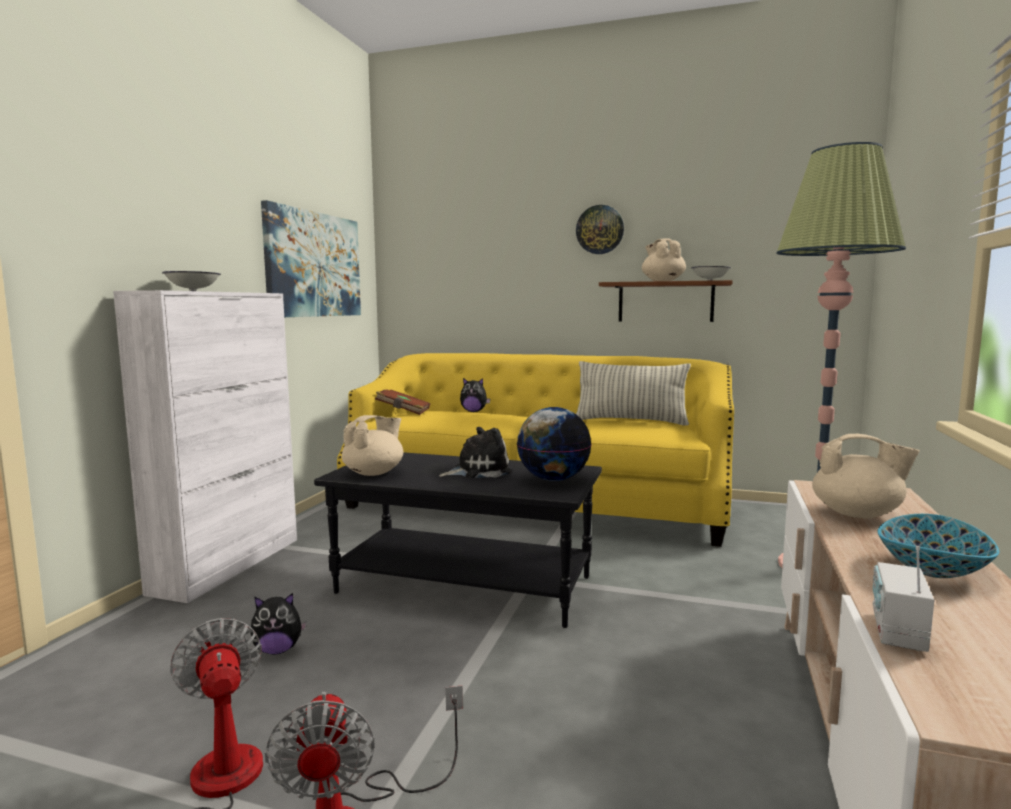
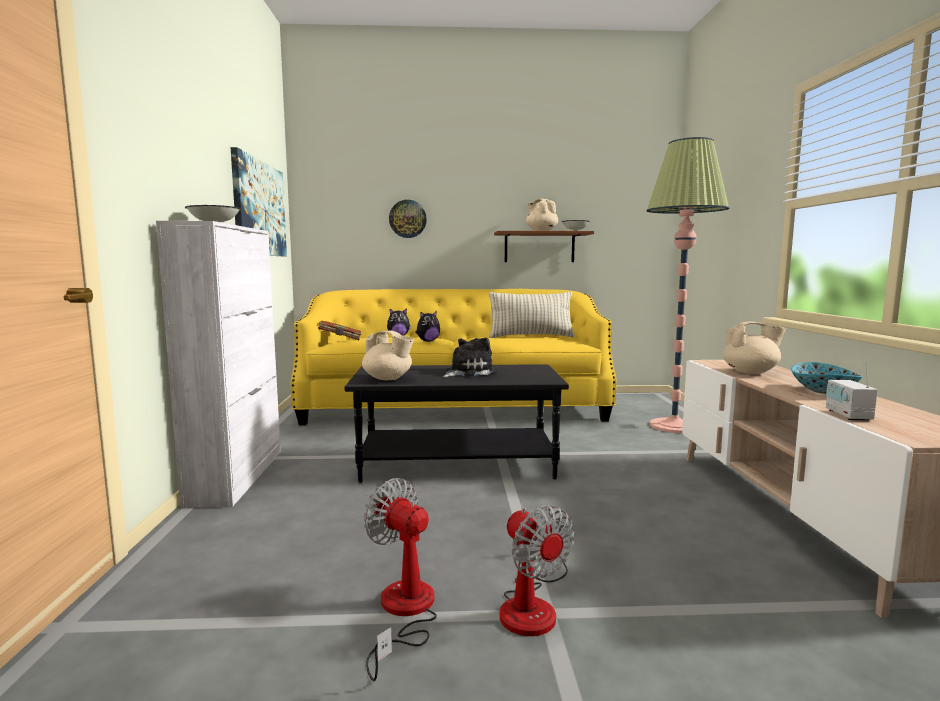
camera: 20 degrees left, 0 degrees up
plush toy [250,593,307,655] -> plush toy moved to [415,311,440,342]
beige teapot [342,415,403,476] -> beige teapot turned 105 degrees clockwise [362,331,414,380]
globe [517,407,592,481] -> none
wall clock [576,205,624,254] -> wall clock moved to [389,200,427,238]

